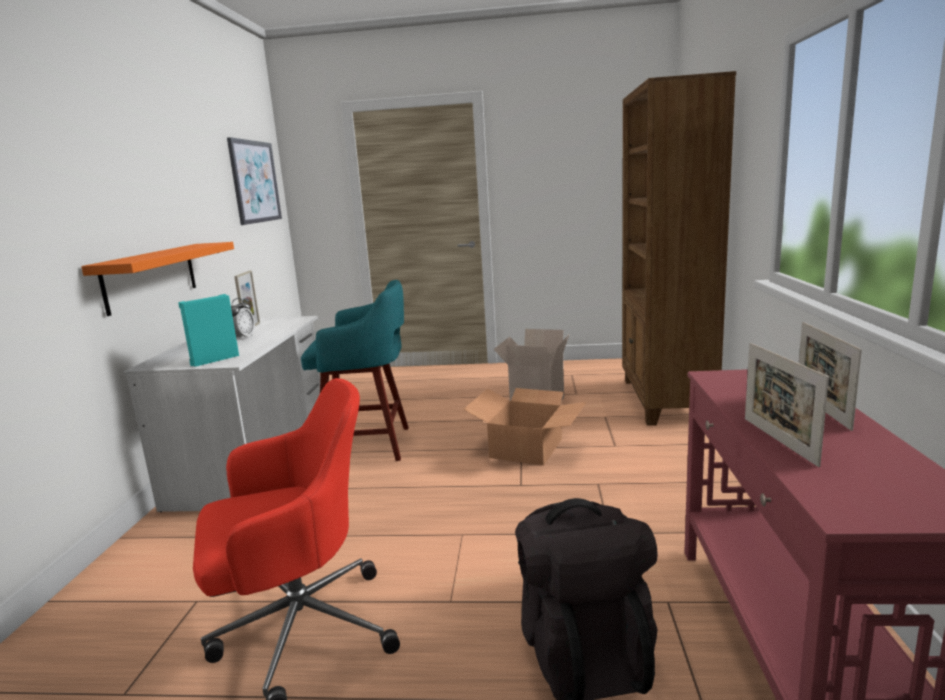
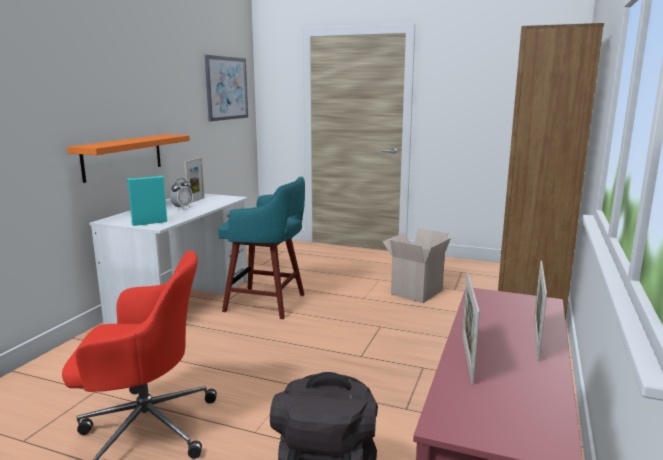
camera: 15 degrees right, 0 degrees up
cardboard box [463,388,586,465] -> none

